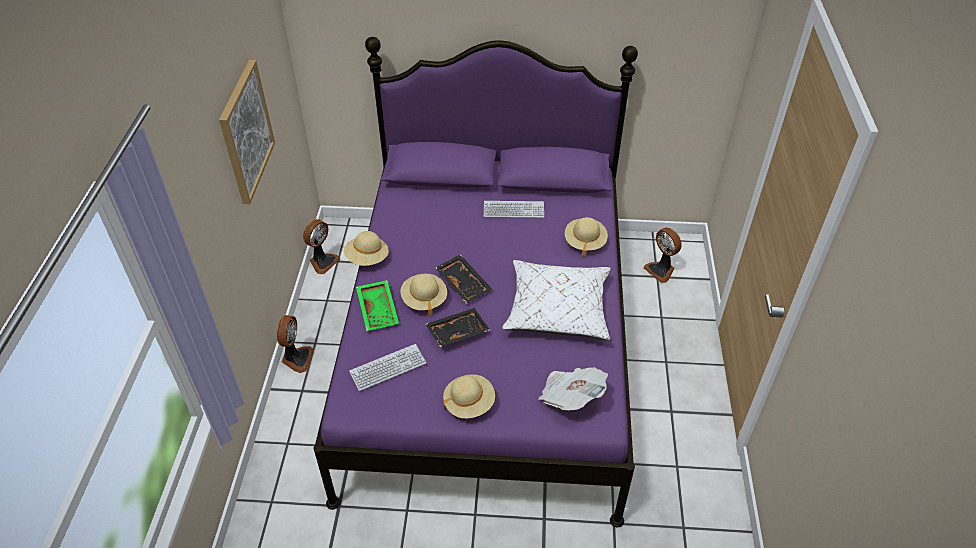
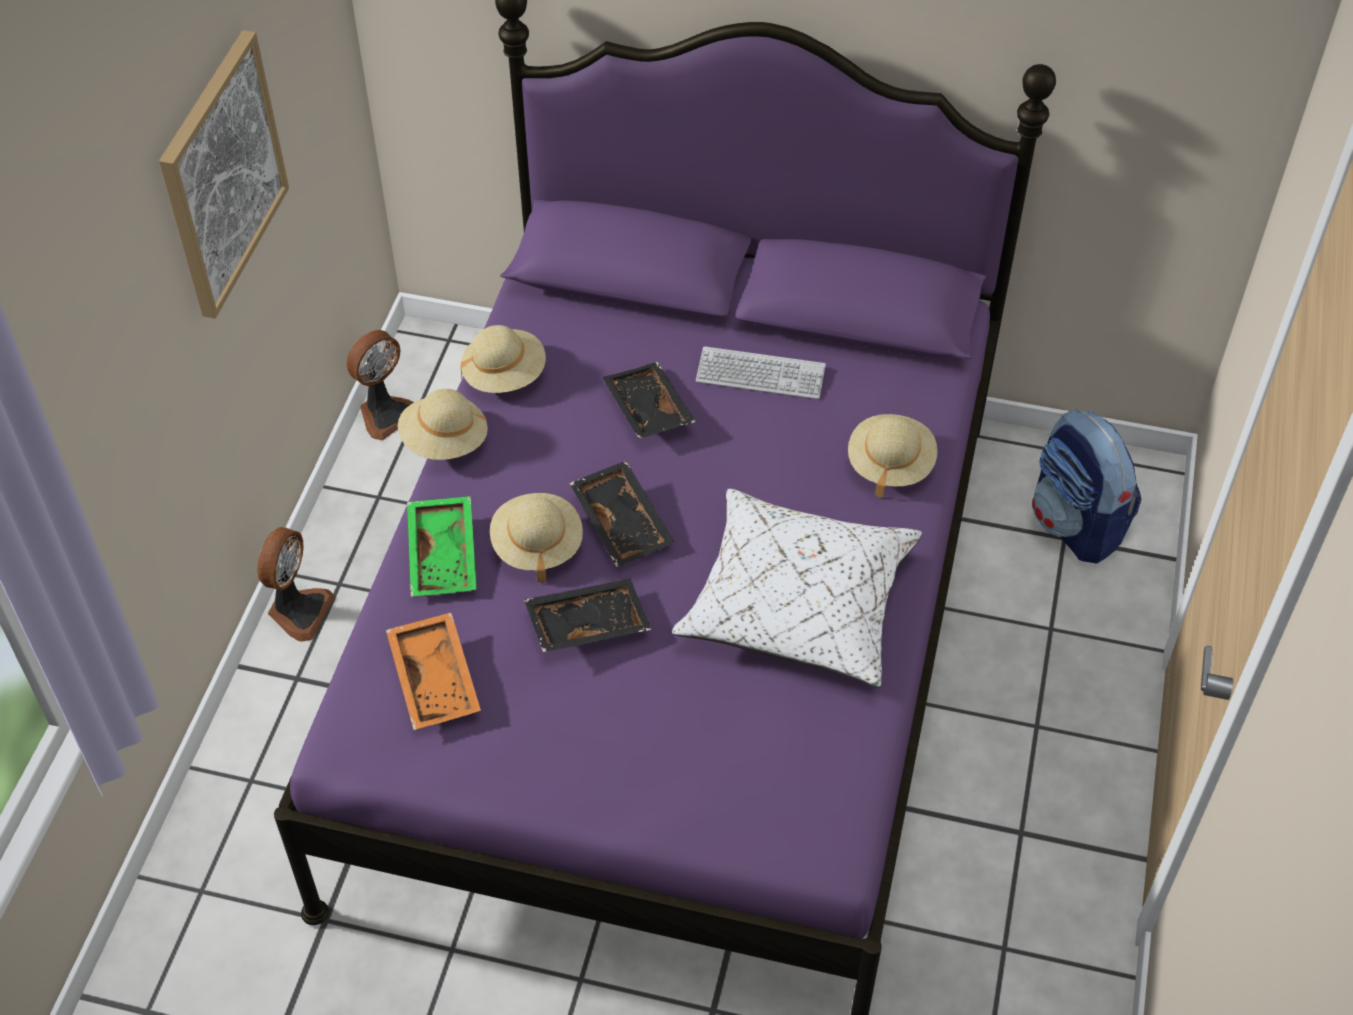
camera: 10 degrees right, 5 degrees up
keyboard [349,344,426,391] -> orange tray [386,613,481,730]
beige hat [443,374,495,418] -> beige hat moved to [460,325,546,393]
newspaper [539,367,608,411] -> none
fan [644,228,682,283] -> backpack [1032,409,1142,564]
none -> black tray [602,362,696,439]

